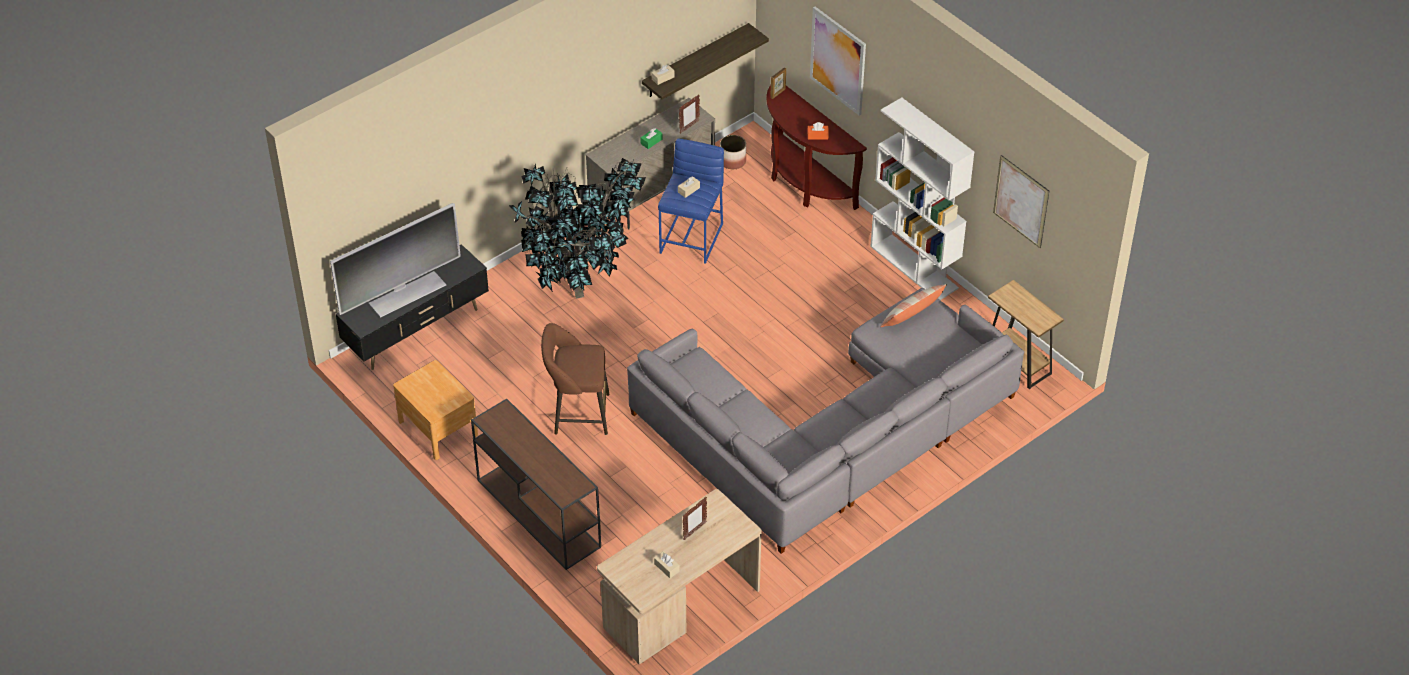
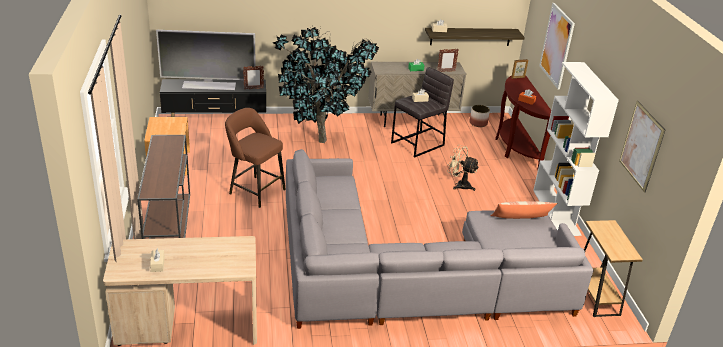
camera: 30 degrees right, 15 degrees down
blue stool [658,138,724,264] -> grey stool [391,67,454,158]
picture frame [682,497,707,540] -> picture frame moved to [243,65,264,89]
none -> beige fan [447,145,479,191]

